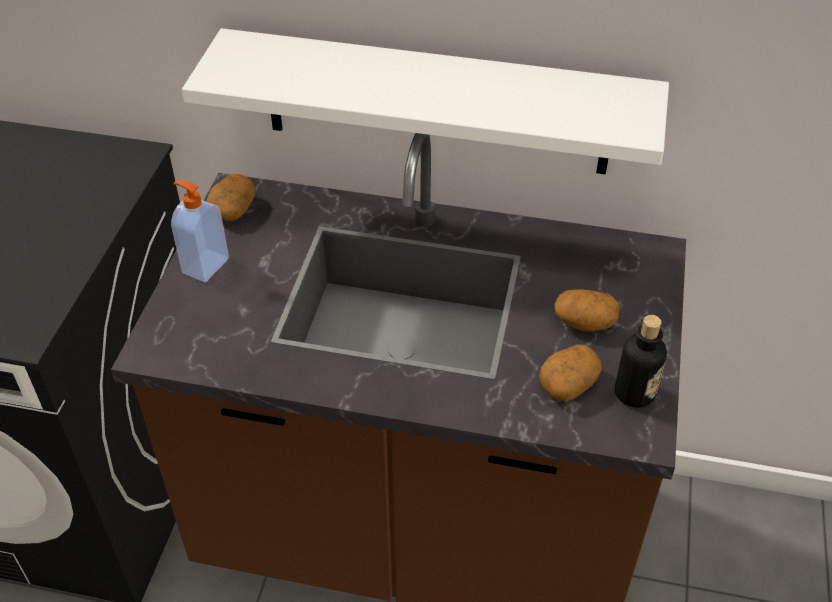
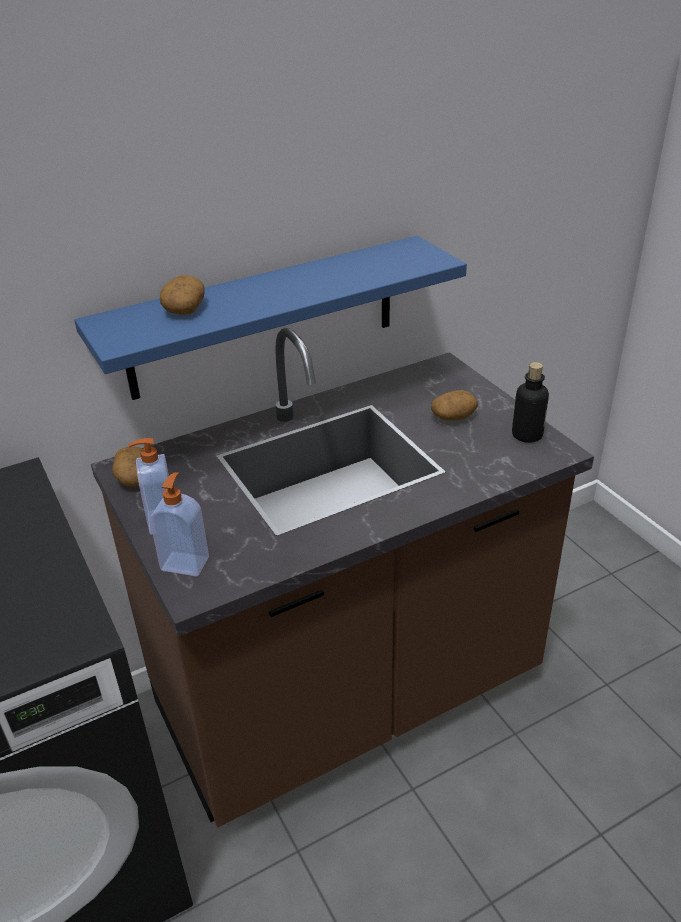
camera: 40 degrees left, 10 degrees down
white shelf [182,28,669,174] -> blue shelf [74,236,467,400]
potato [539,345,602,401] -> potato moved to [160,275,204,315]
none -> soap dispenser [150,472,209,576]

